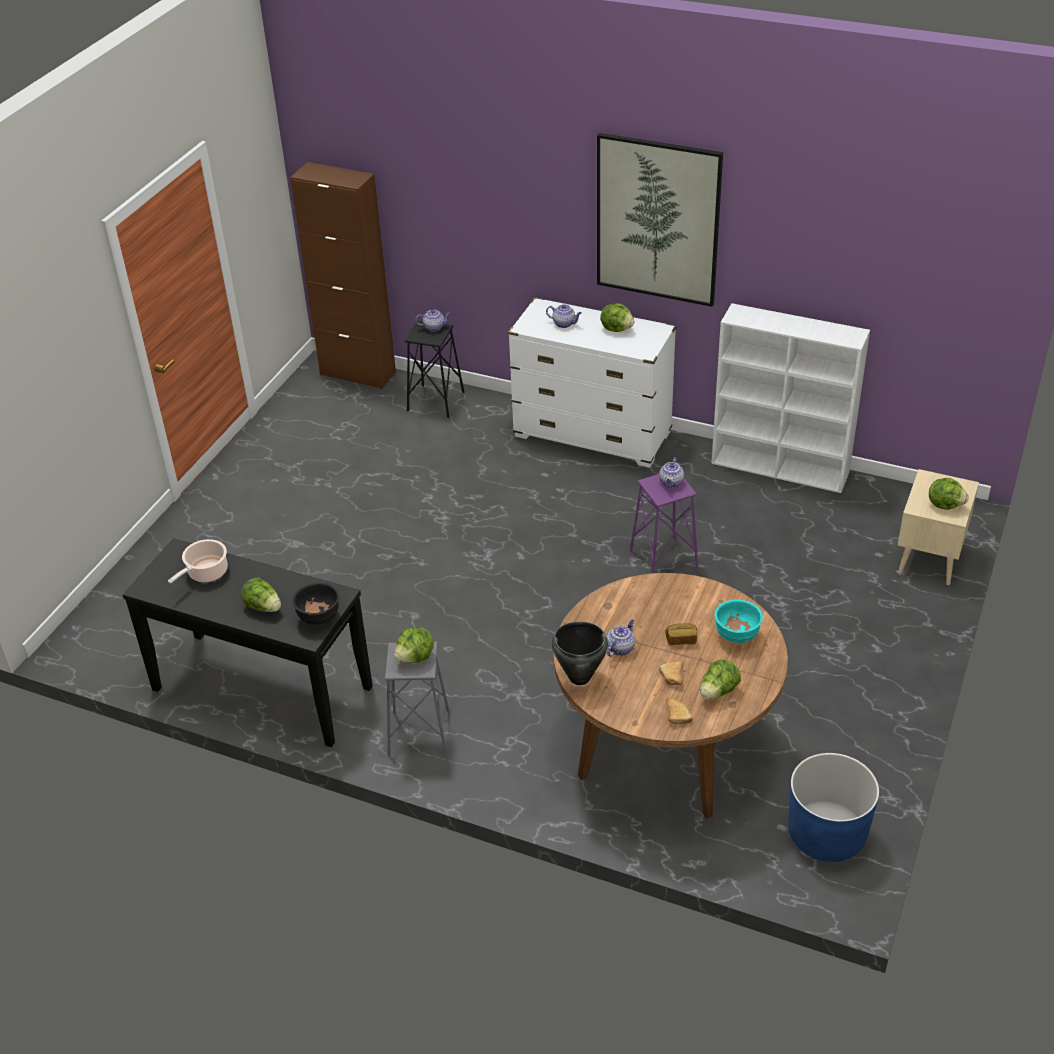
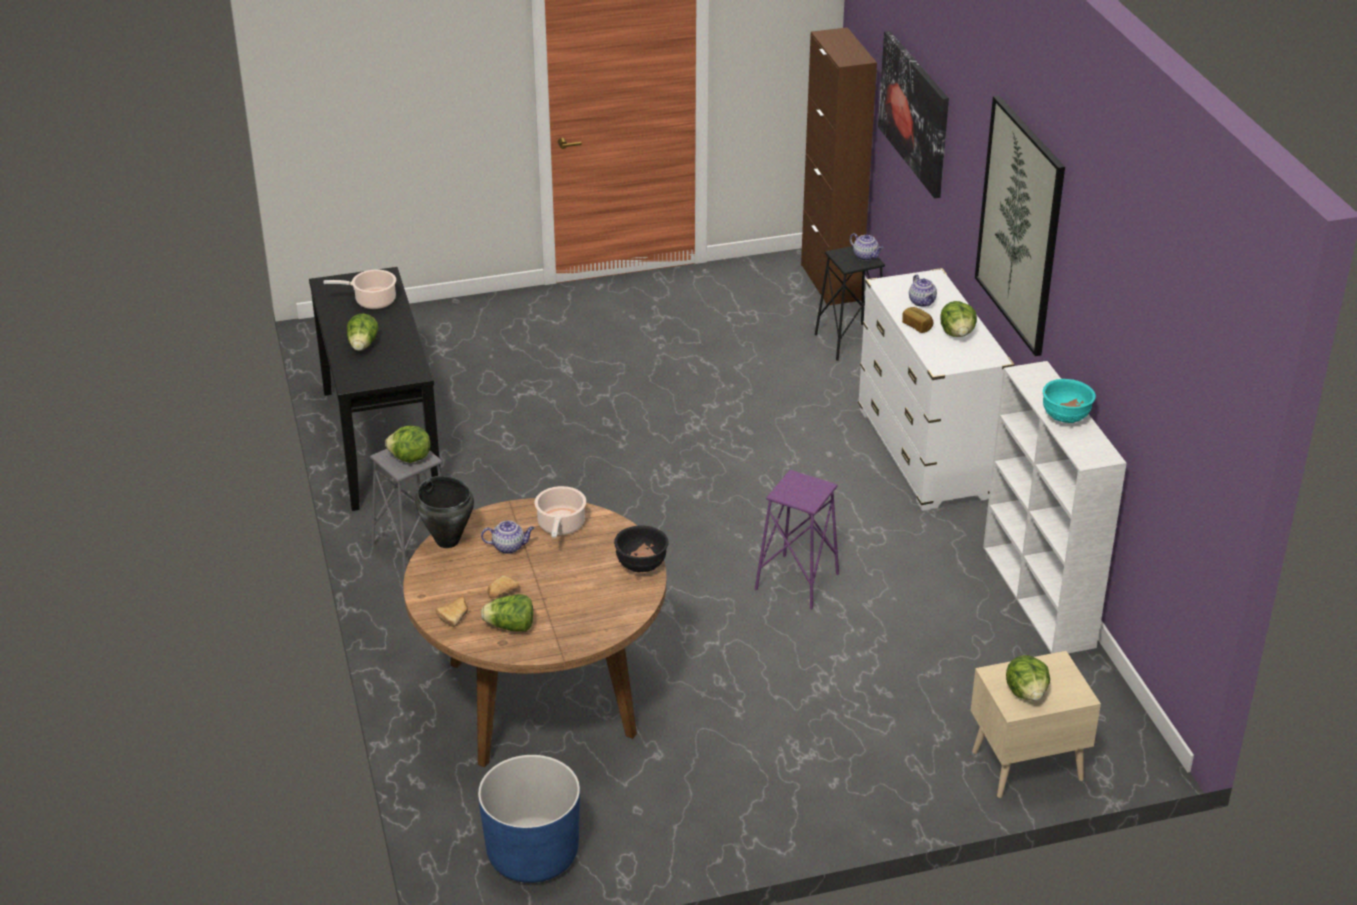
camera: 50 degrees right, 5 degrees down
black bowl [292,583,339,625] -> black bowl moved to [614,525,668,572]
teapot [659,457,684,488] -> none
bread [665,623,697,645] -> bread moved to [902,307,933,333]
turquoise bowl [715,599,763,643] -> turquoise bowl moved to [1043,379,1096,423]
none -> cooking pot [535,486,586,537]
none -> picture [878,31,949,198]

